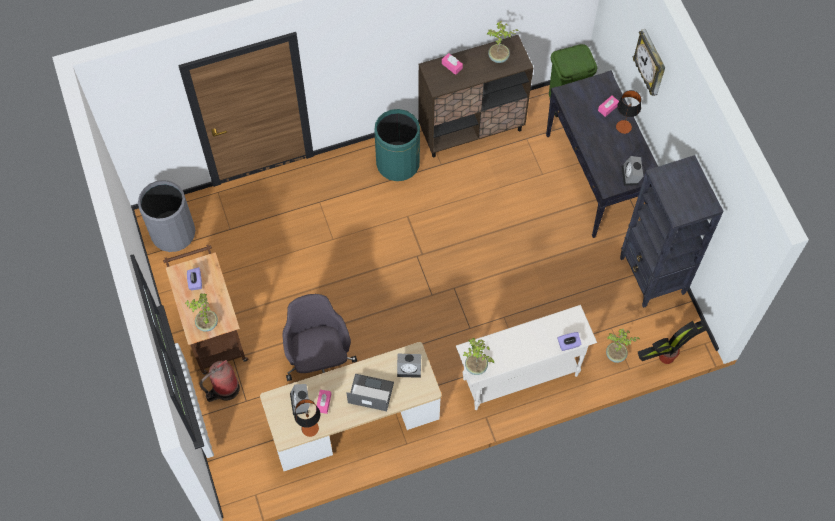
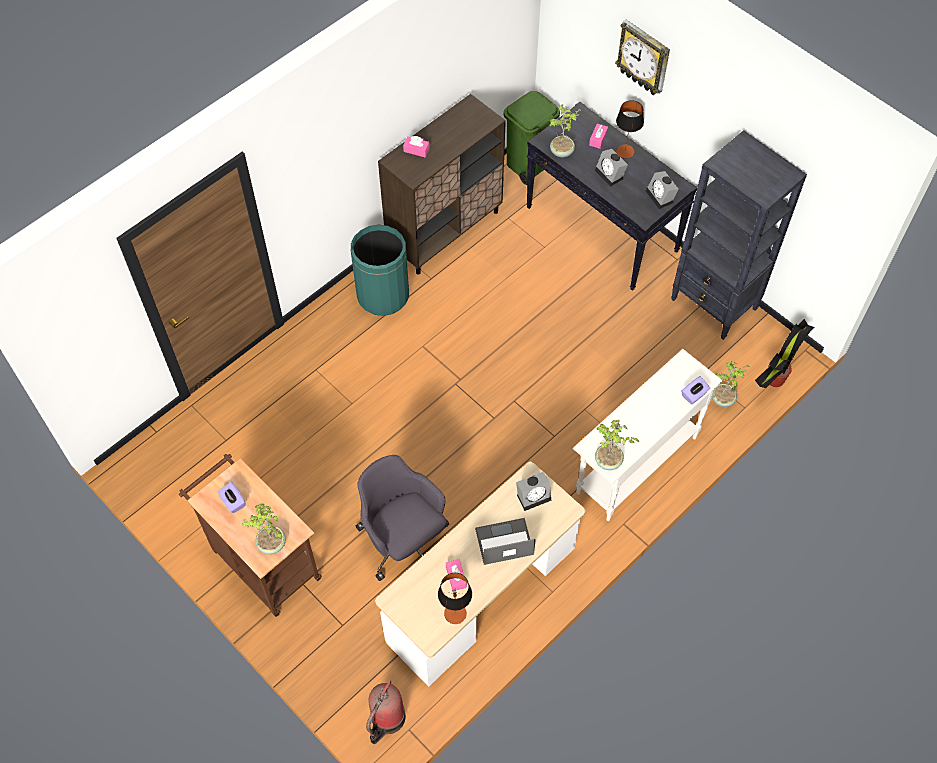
camera: 25 degrees left, 5 degrees down
grey trash can [138,180,195,252] -> none
fire extinguisher [199,360,240,402] -> fire extinguisher moved to [366,680,406,744]
alarm clock [290,384,310,415] -> alarm clock moved to [595,149,628,187]
potted plant [486,21,519,63] -> potted plant moved to [549,104,581,157]

